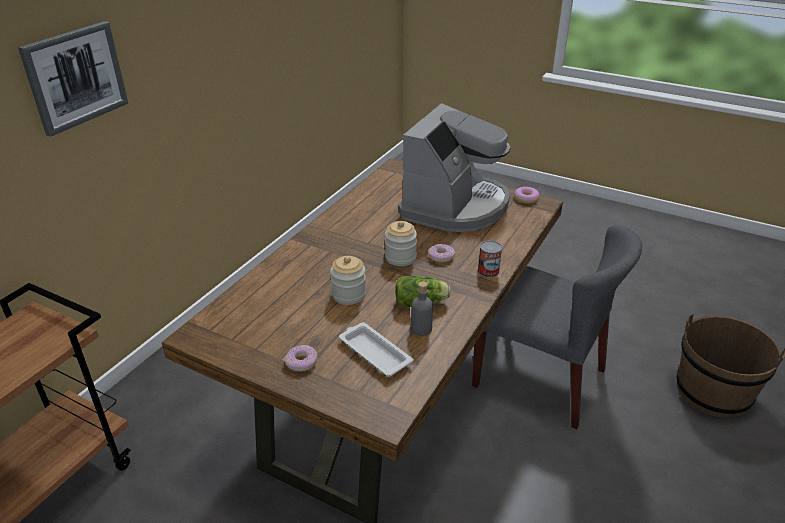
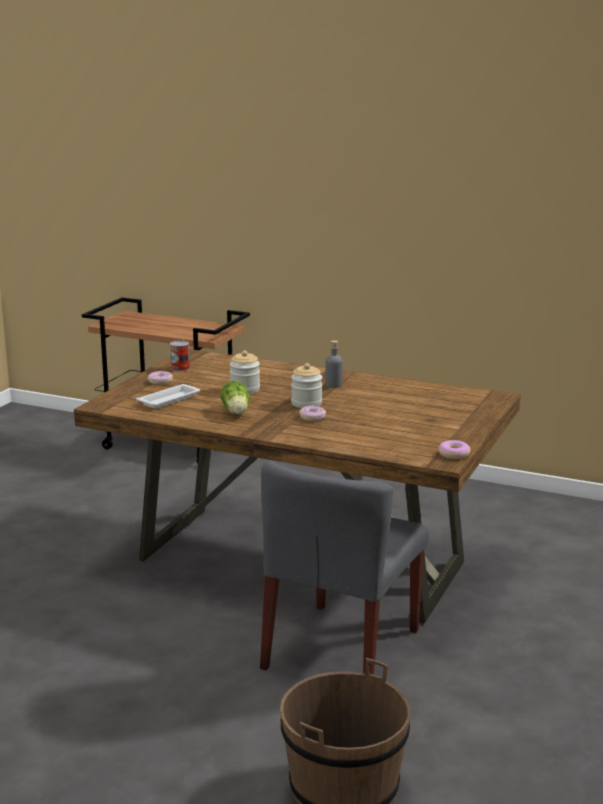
camera: 85 degrees right, 15 degrees down
picture [18,21,128,137] -> none
coffee machine [398,103,511,232] -> none
grey bottle [411,281,433,336] -> grey bottle moved to [325,340,343,388]
can [478,241,502,278] -> can moved to [170,340,190,371]

